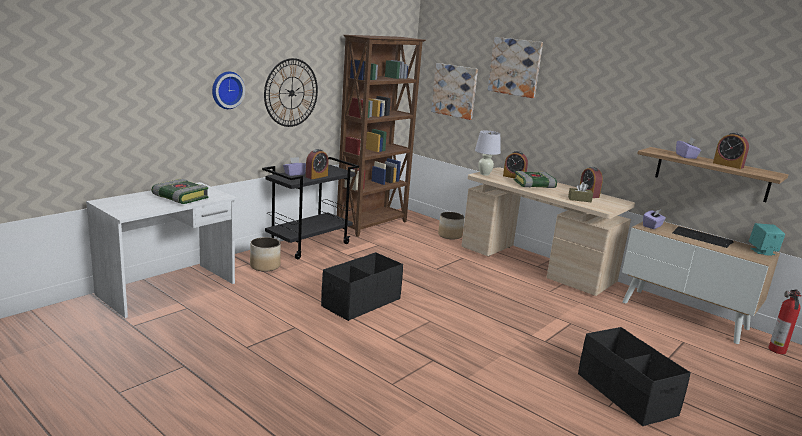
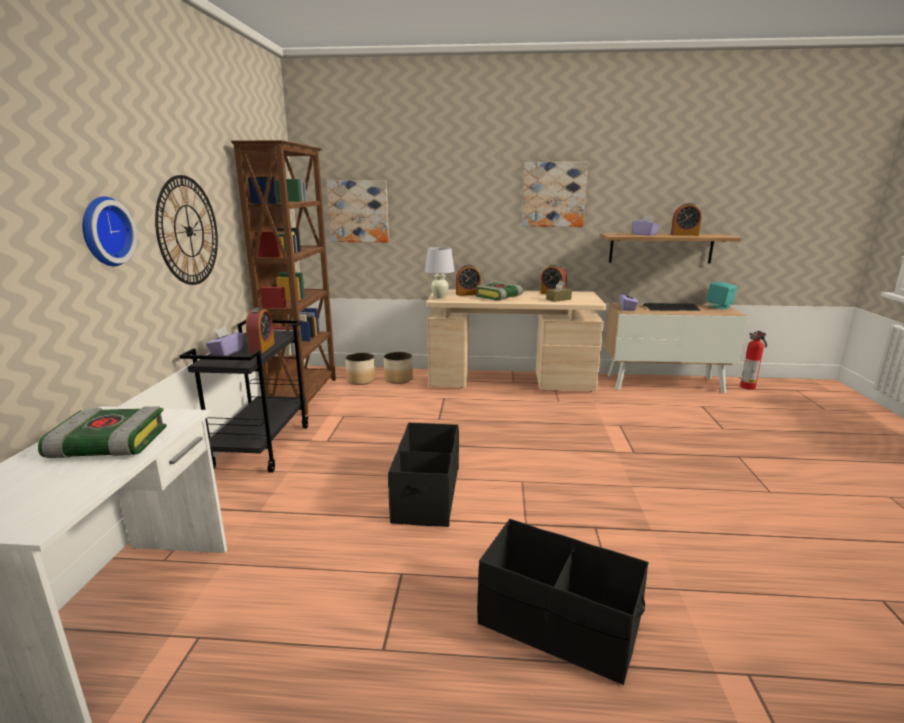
camera: 35 degrees left, 0 degrees up
planter [250,237,281,272] -> planter moved to [345,353,376,385]
picture [488,37,543,98] -> picture moved to [522,162,588,227]
black storage box [578,327,691,426] -> black storage box moved to [477,519,649,685]

